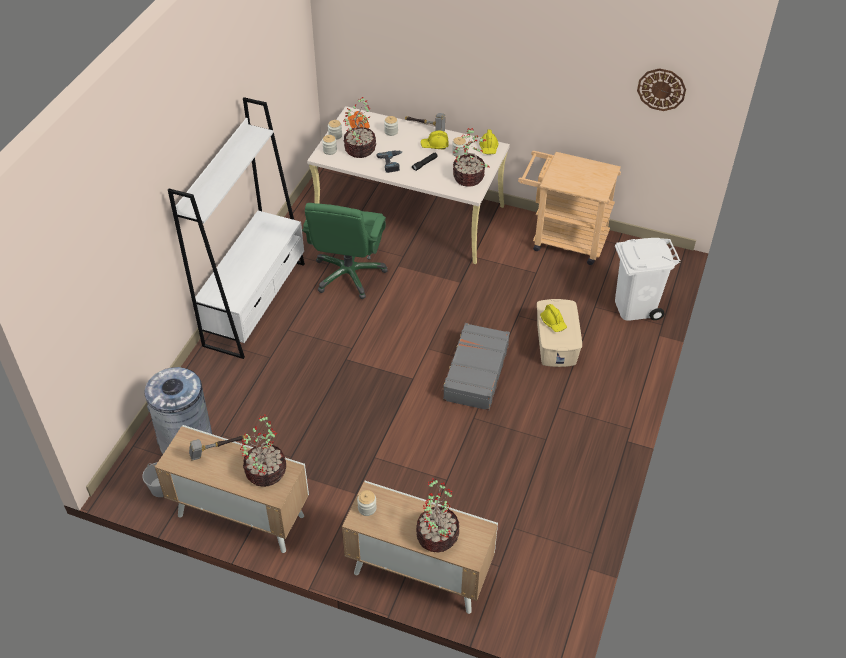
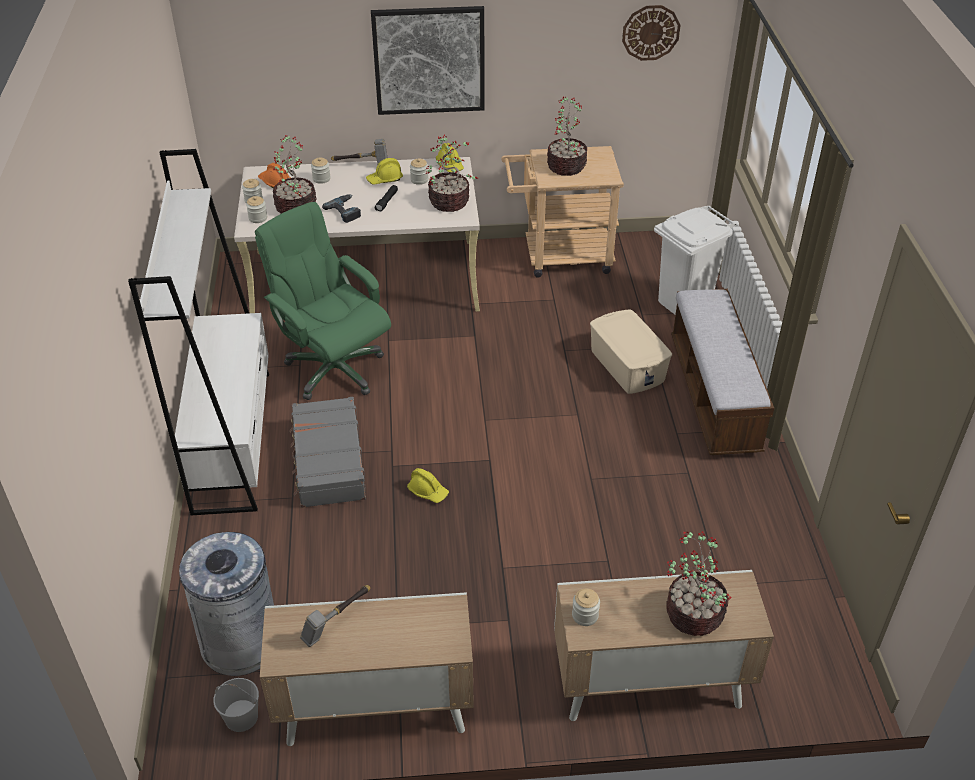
camera: 25 degrees left, 5 degrees down
potted plant [240,414,286,487] -> potted plant moved to [547,96,587,176]
green office chair [302,203,388,299] -> green office chair turned 150 degrees clockwise [255,202,391,400]
grey suitcase [441,323,510,410] -> grey suitcase moved to [290,397,366,508]
yellow hard hat [540,304,567,332] -> yellow hard hat moved to [407,468,449,503]
none -> picture [371,6,485,115]
none -> bench [671,289,774,455]

